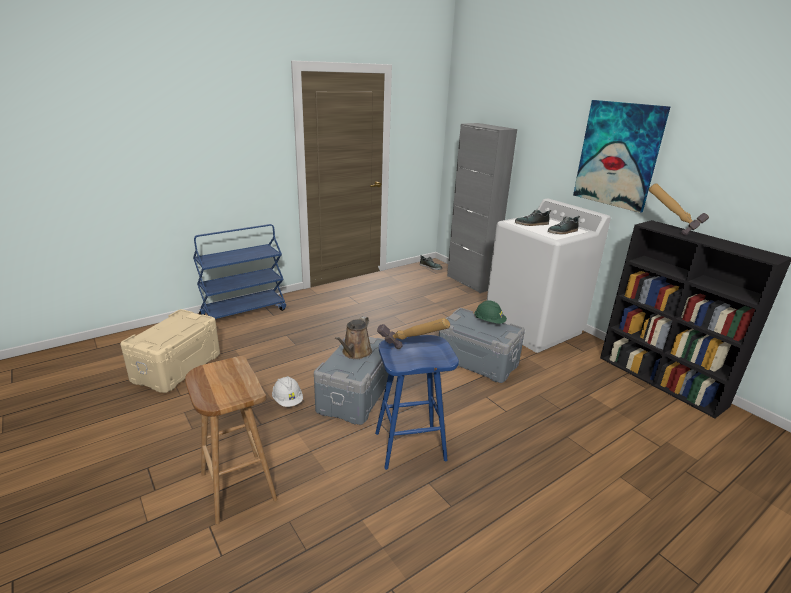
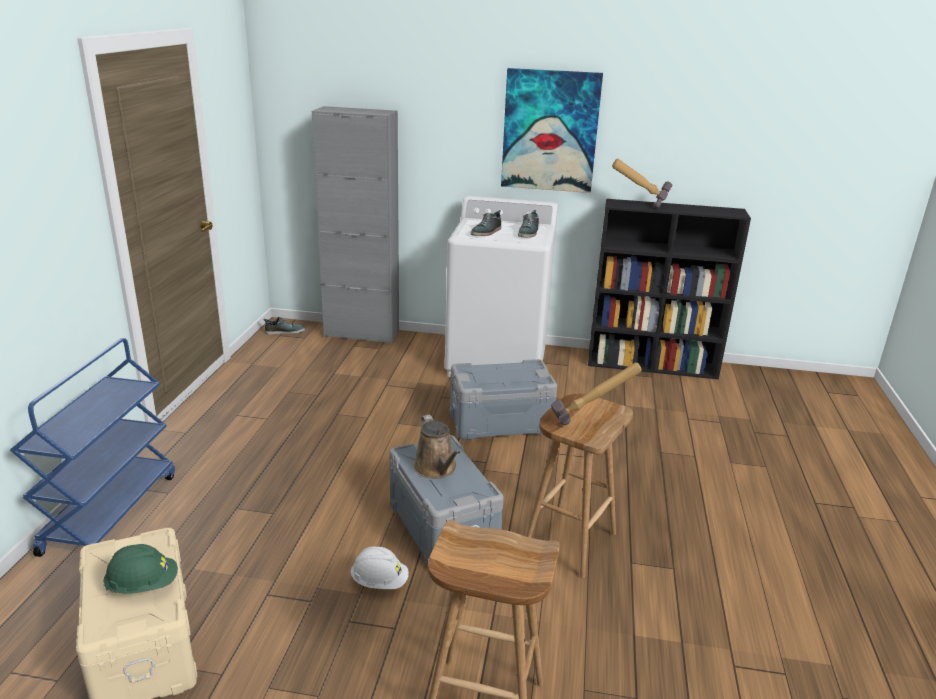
camera: 45 degrees left, 0 degrees up
blue stool [375,335,459,470] -> brown stool [526,394,633,578]
green hard hat [474,300,507,324] -> green hard hat moved to [103,544,178,594]

